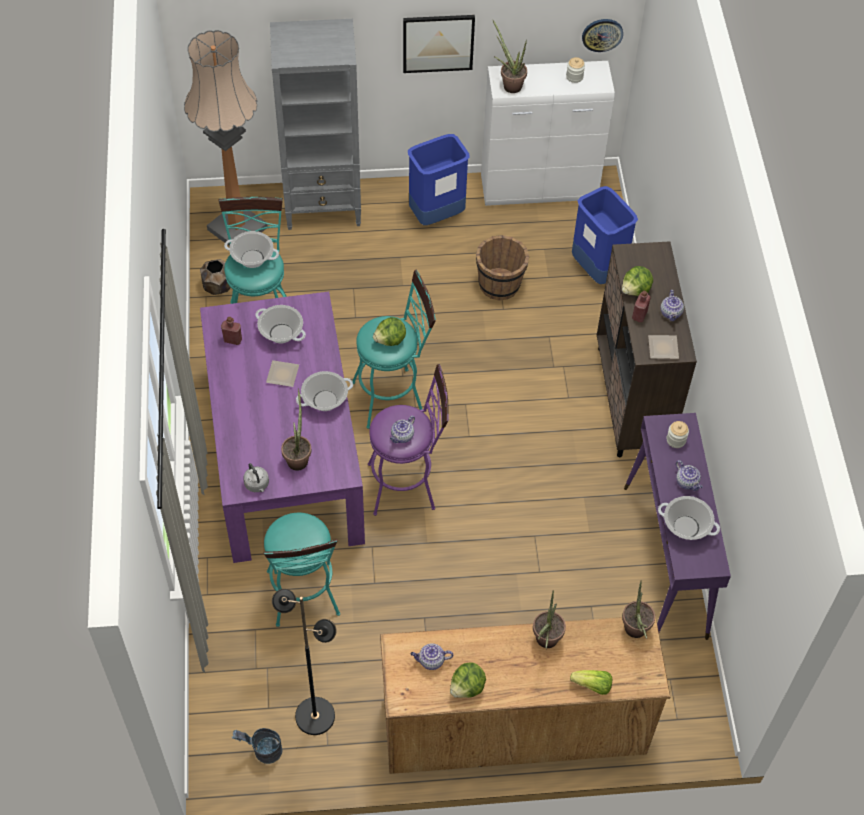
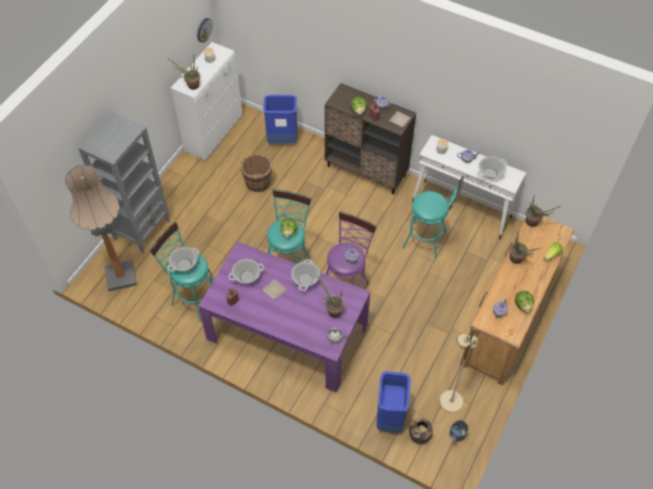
camera: 55 degrees left, 0 degrees up
brown planter [200,259,231,295] -> brown planter moved to [409,418,433,444]
turquoise stool [264,513,340,627] -> turquoise stool moved to [403,176,464,259]
black floor lamp [272,589,337,735] -> beige floor lamp [440,328,478,413]
picture [403,15,475,73] -> none
blue trash can [408,134,470,225] -> blue trash can moved to [376,371,411,433]
purple console table [624,413,731,640] -> white console table [412,135,526,240]

